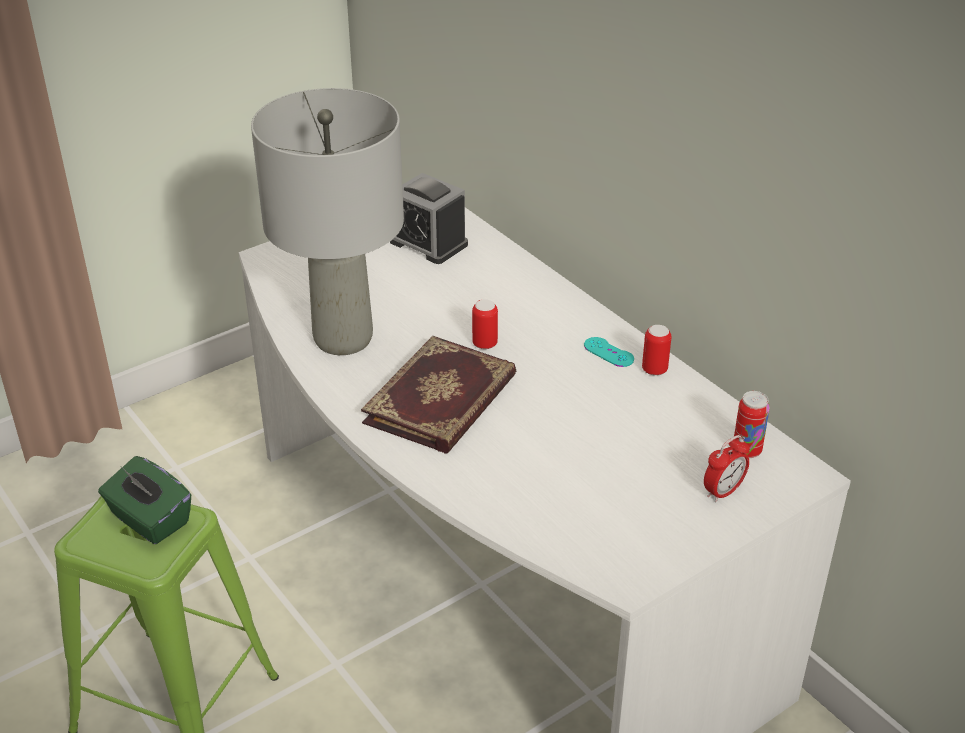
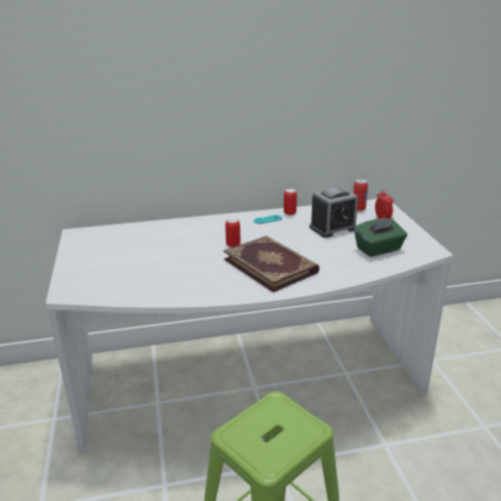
camera: 65 degrees left, 10 degrees down
green tissue box [98,456,191,544] -> green tissue box moved to [354,218,407,257]
grey table lamp [251,88,404,355] -> none
alarm clock [390,173,468,264] -> alarm clock moved to [309,187,358,238]

